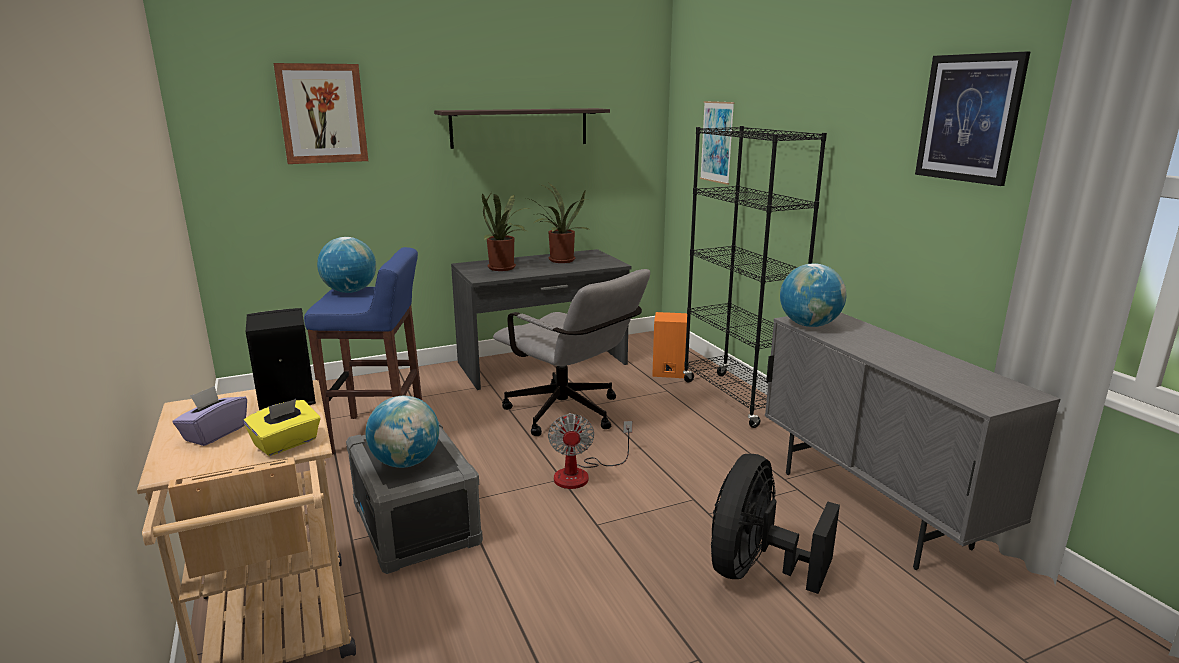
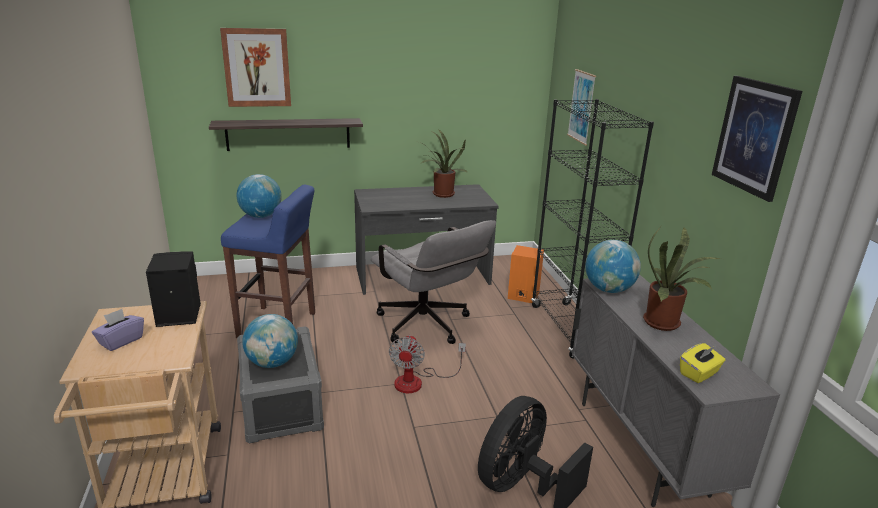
camera: 10 degrees right, 5 degrees up
yellow tissue box [244,399,321,456] -> yellow tissue box moved to [680,343,725,383]
shelf [434,108,610,149] -> shelf moved to [209,118,363,151]
potted plant [482,192,529,271] -> potted plant moved to [643,225,721,331]

